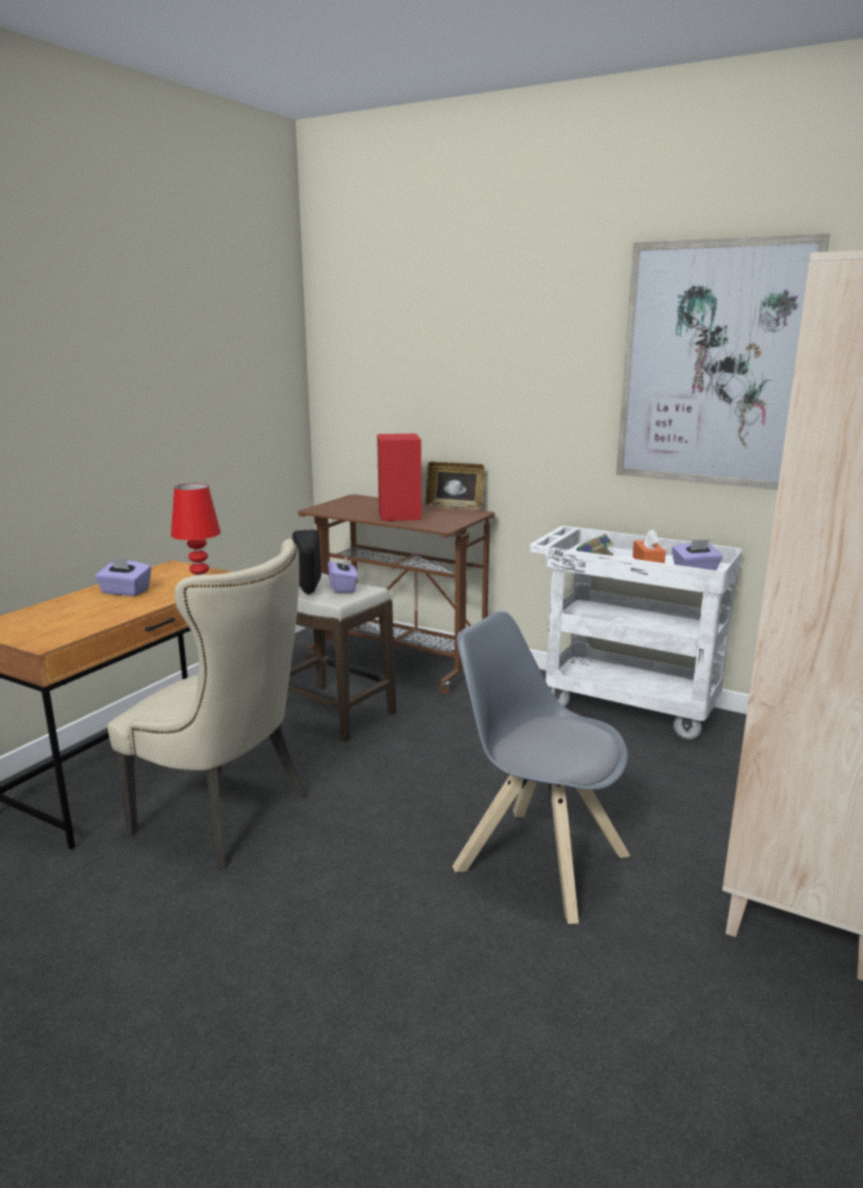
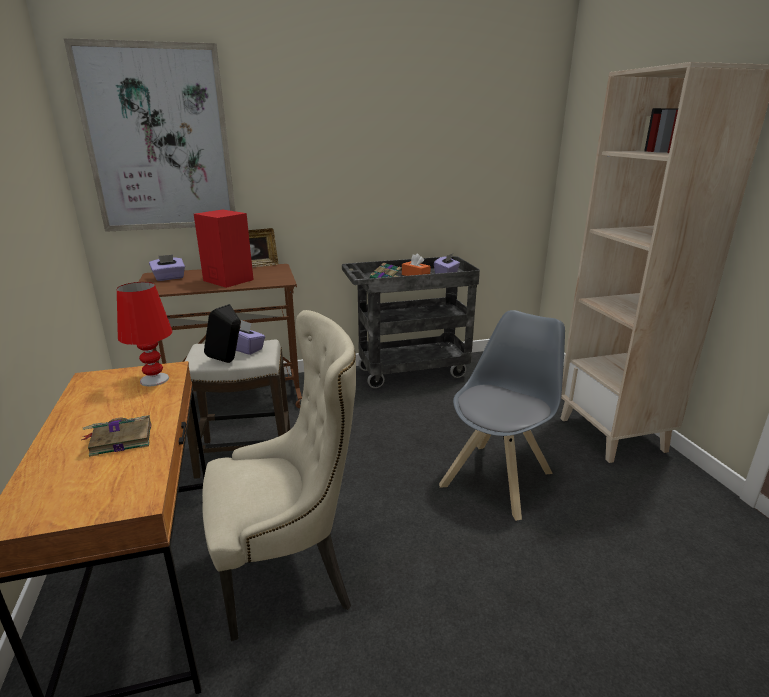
camera: 45 degrees left, 5 degrees up
purple tissue box [95,557,151,596] -> purple tissue box moved to [149,255,185,281]
grey chair [452,611,631,924] -> grey chair turned 135 degrees clockwise [439,310,565,521]
white cart [530,526,742,740] -> black cart [342,256,480,388]
picture [616,234,830,490] -> picture moved to [64,38,235,232]
none -> book [82,415,151,457]

